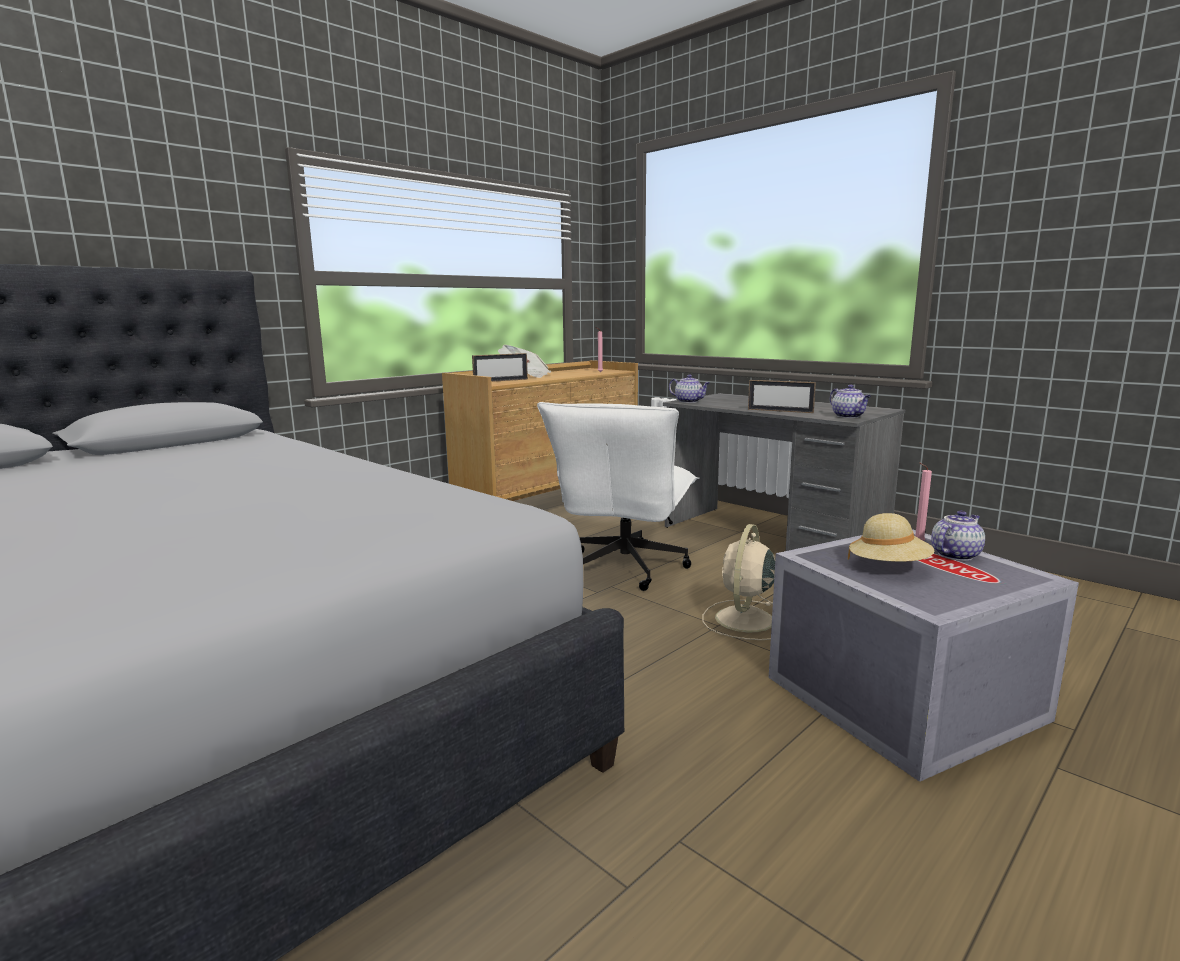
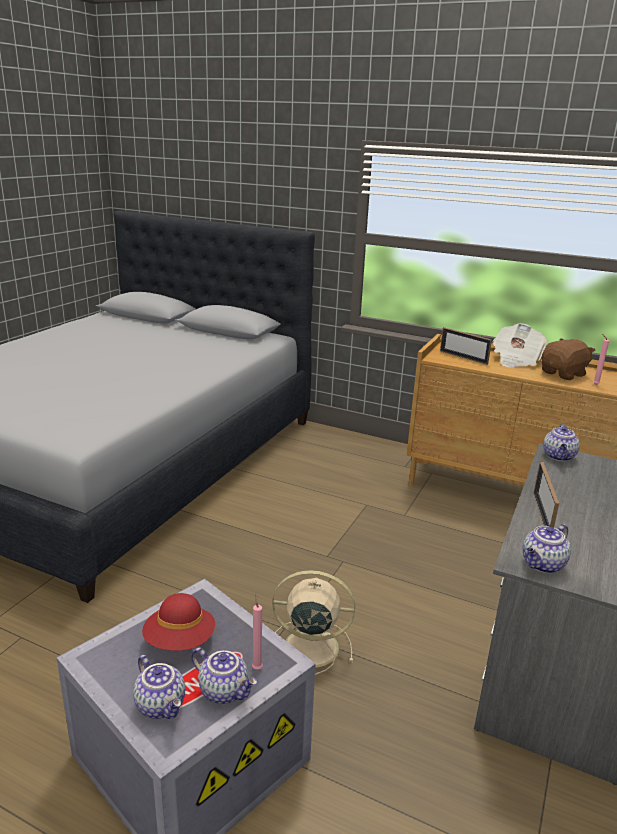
camera: 70 degrees right, 10 degrees up
white office chair [537,402,699,591] -> none
beige hat [848,513,934,562] -> red hat [142,593,215,651]
none -> teapot [133,655,185,719]
none -> brown plush toy [542,338,596,380]

